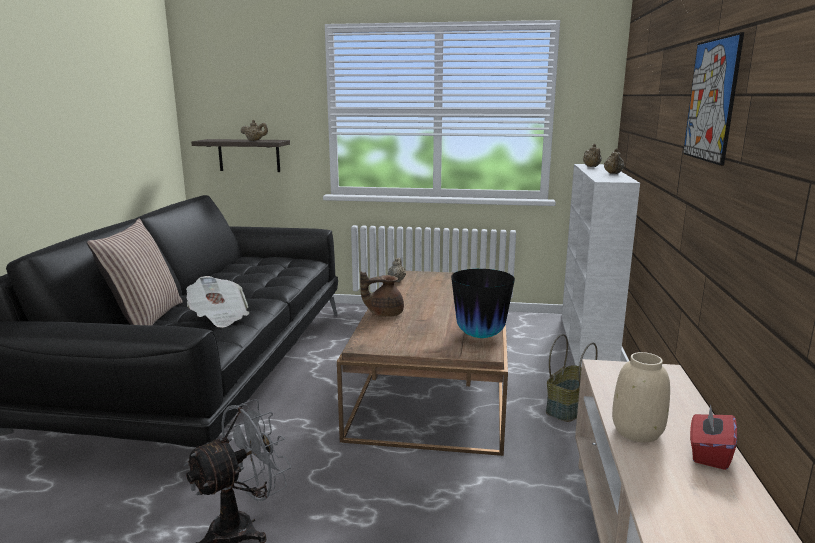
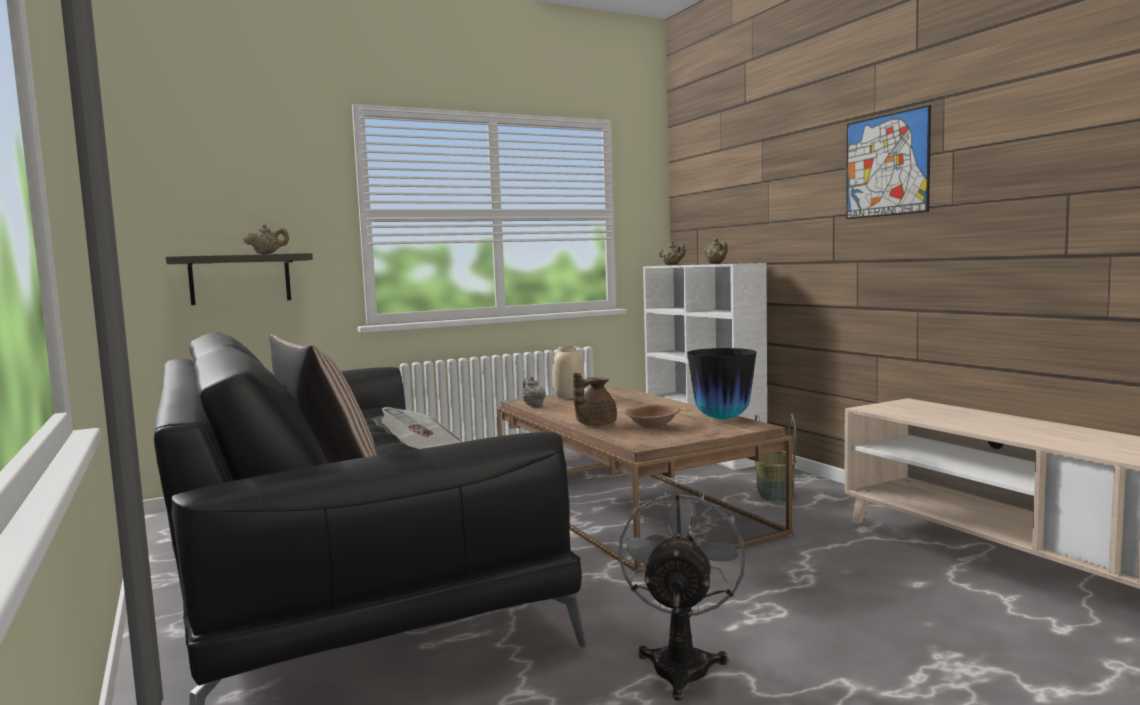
camera: 35 degrees left, 10 degrees down
beige vase [612,352,670,442] -> beige vase moved to [553,346,585,399]
red tissue box [690,404,737,470] -> none
none -> brown bowl [625,403,680,429]

